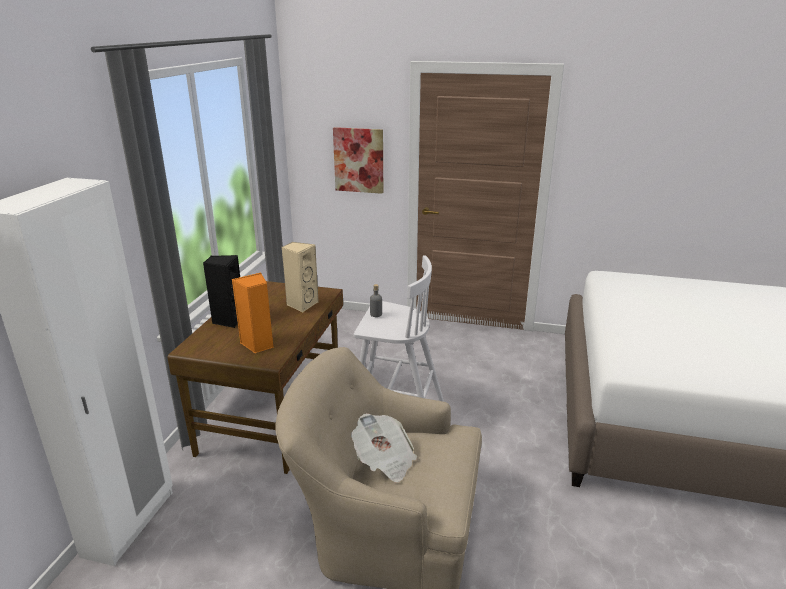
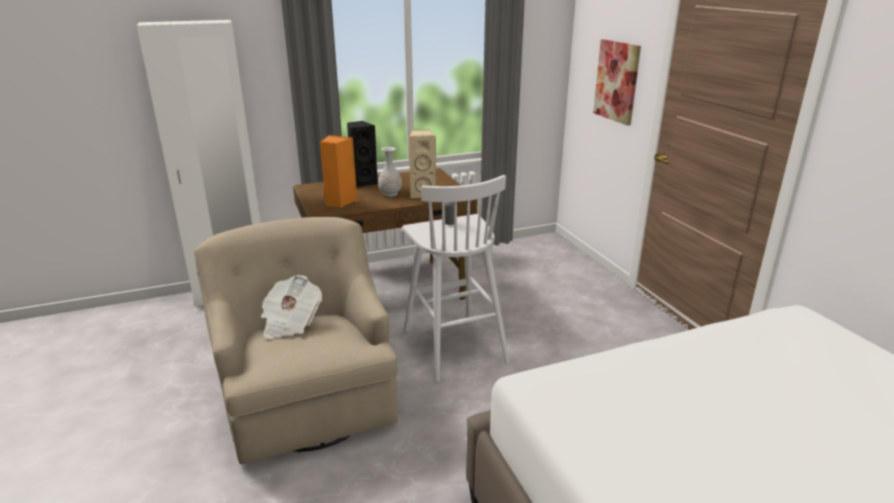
camera: 55 degrees right, 0 degrees up
none -> white vase [378,147,402,197]

